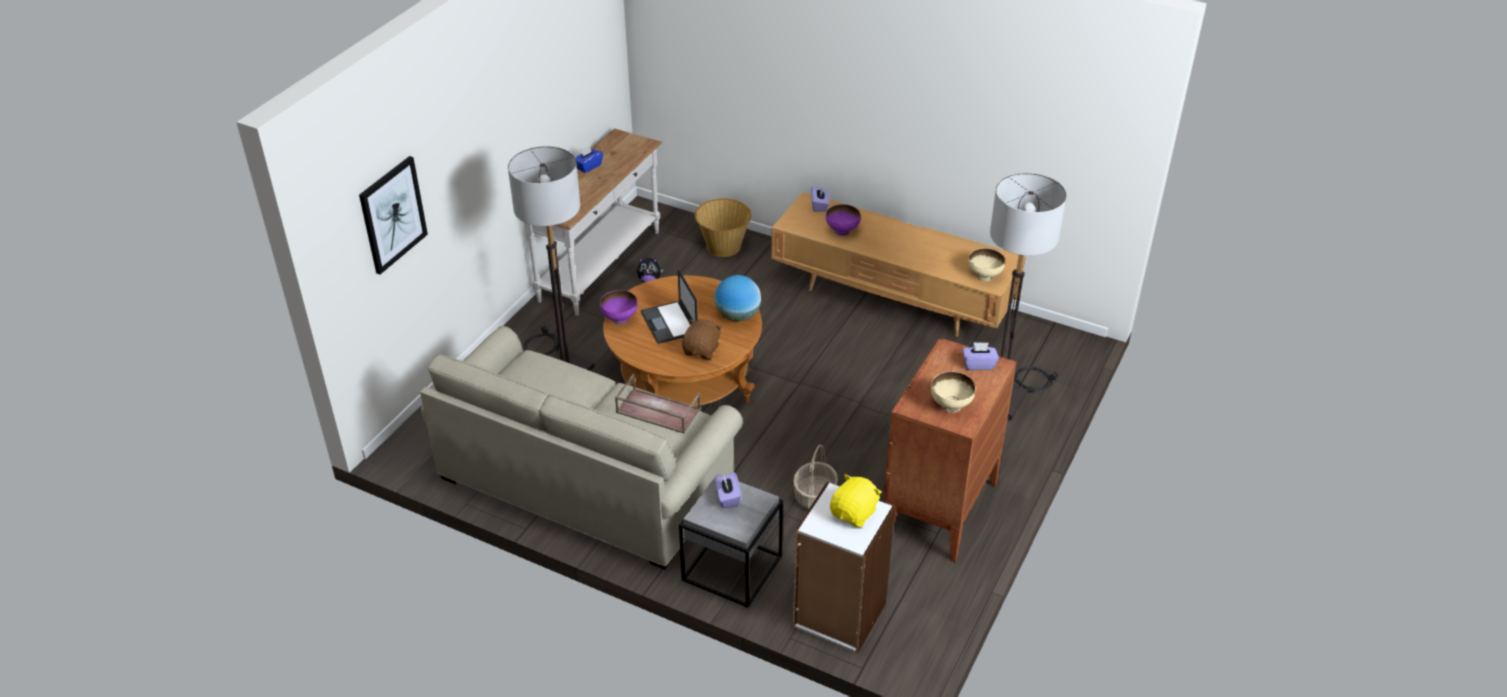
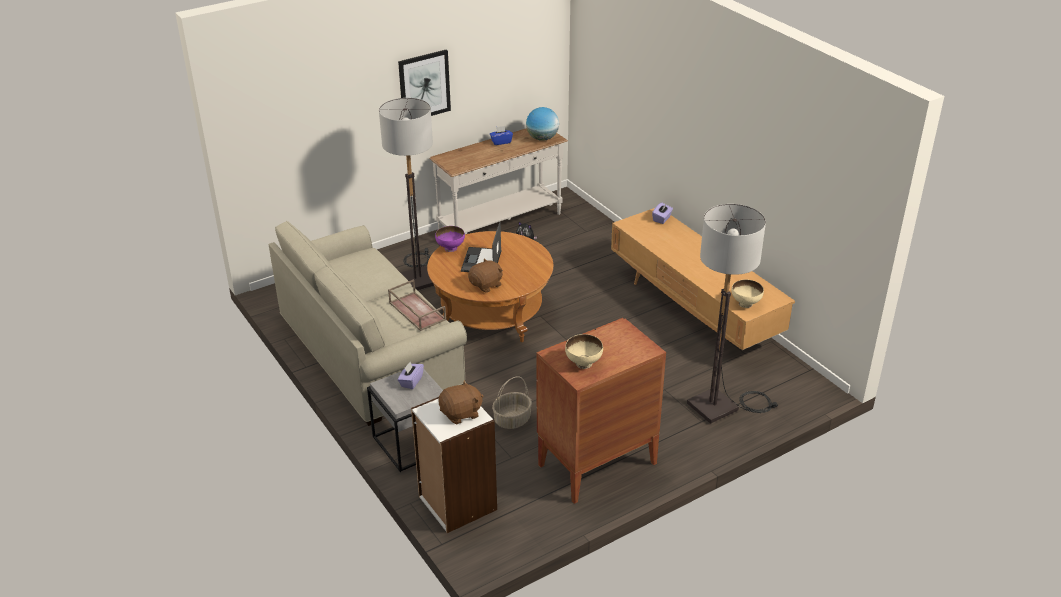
camera: 30 degrees right, 5 degrees down
picture [359,156,428,274] -> picture moved to [398,50,451,116]
basket [695,198,752,257] -> none
globe [715,275,761,322] -> globe moved to [526,107,559,141]
purple bowl [826,204,861,236] -> none
yellow plush toy [830,474,882,527] -> brown plush toy [438,380,483,424]
purple tissue box [962,342,999,370] -> none

